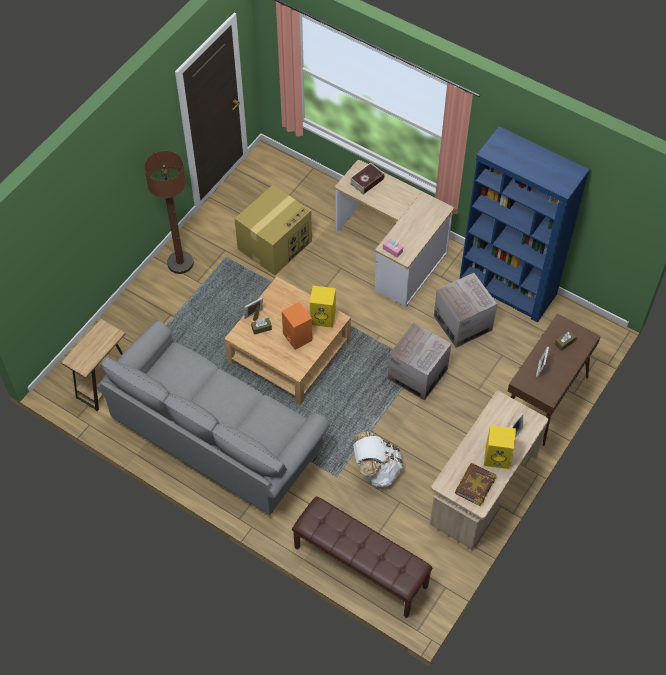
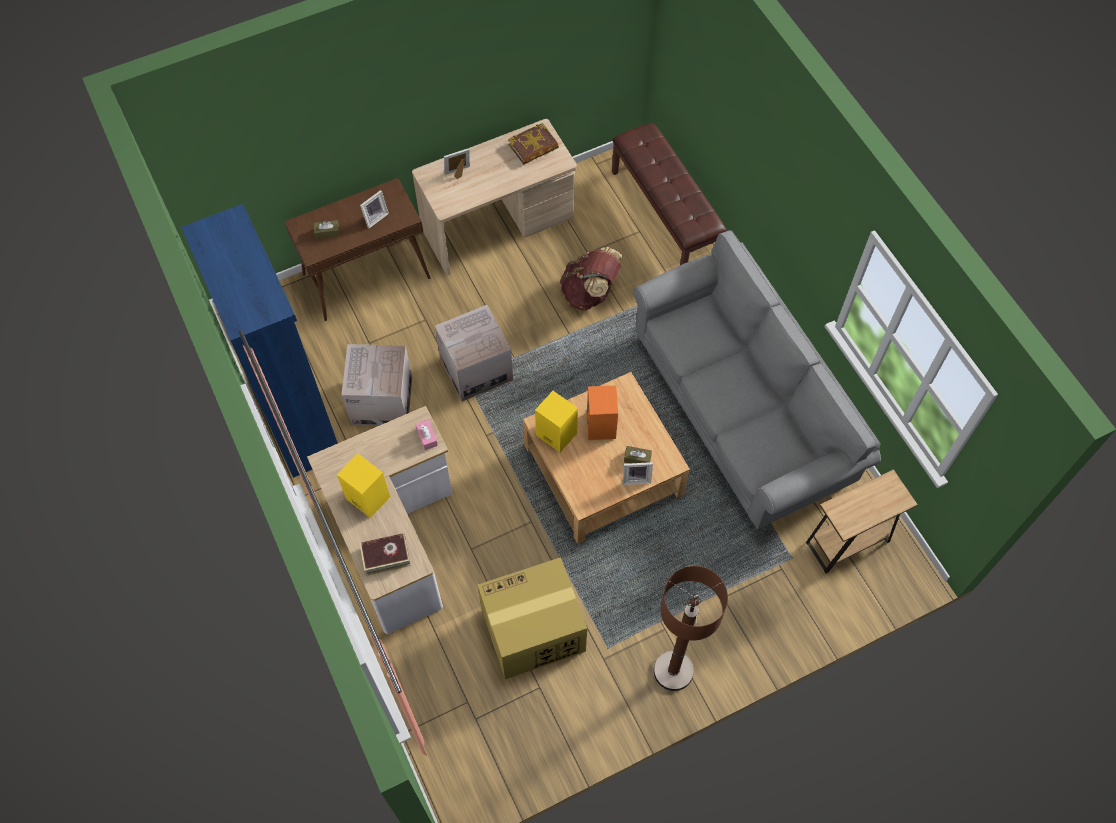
camera: 150 degrees left, 5 degrees up
white backpack [353,431,403,487] -> brown backpack [560,247,623,310]
yellow speaker [484,425,516,469] -> yellow speaker moved to [337,453,390,518]

